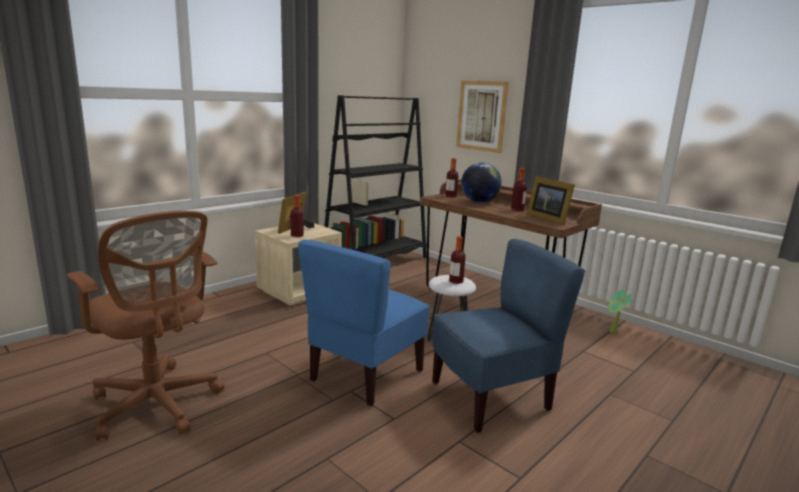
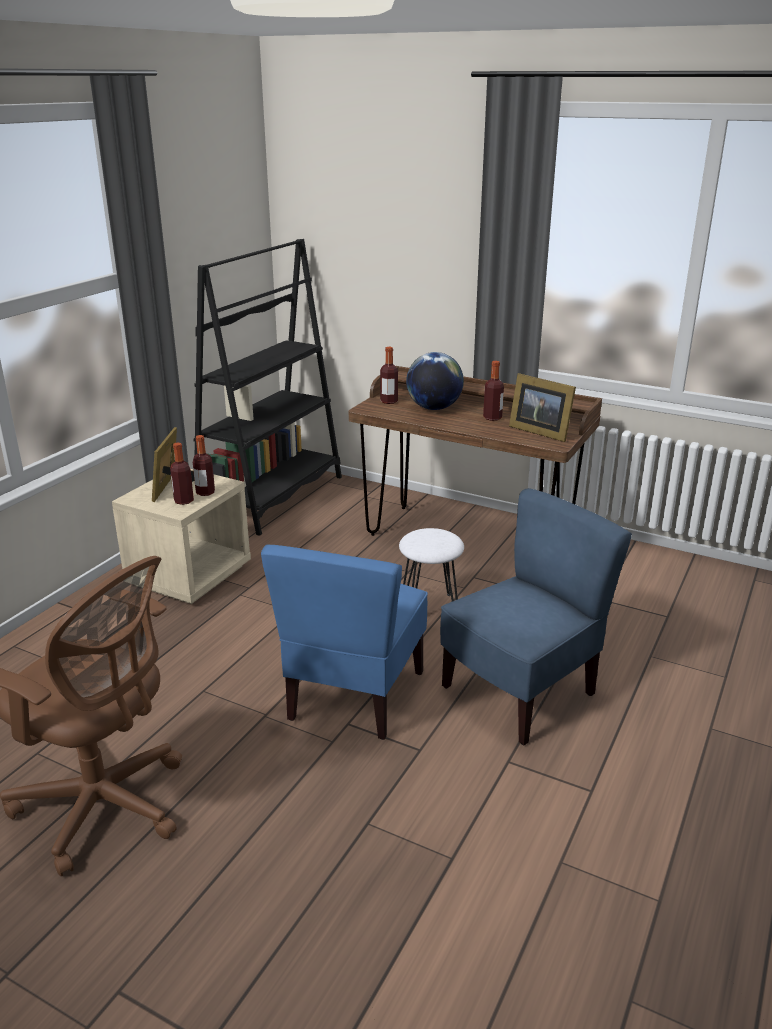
camera: 15 degrees left, 10 degrees up
bottle [449,236,466,284] -> bottle moved to [193,435,215,496]
picture [456,81,509,153] -> none
potted plant [608,290,633,332] -> none

